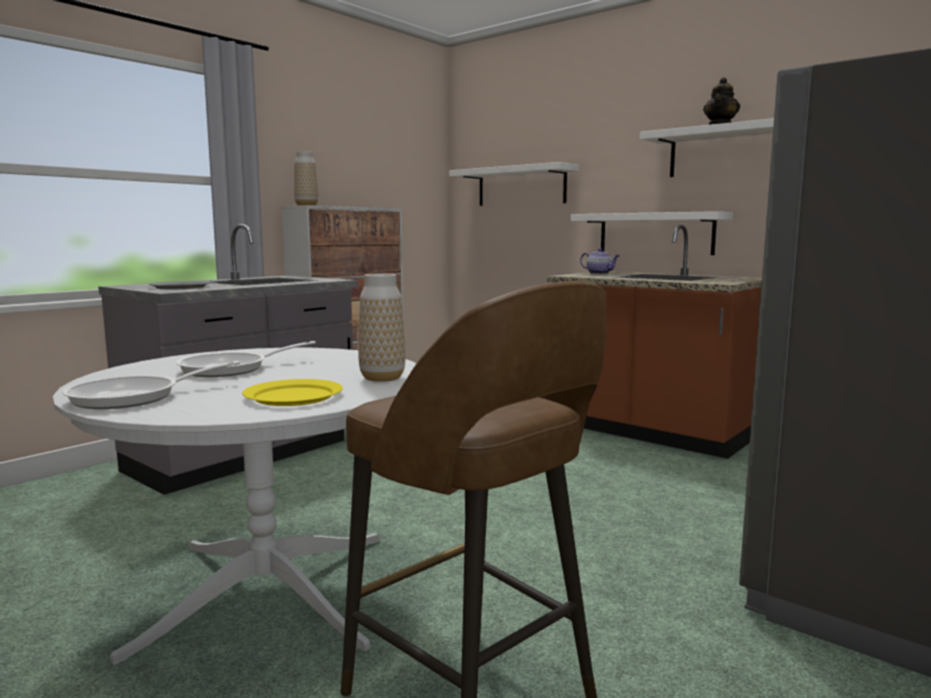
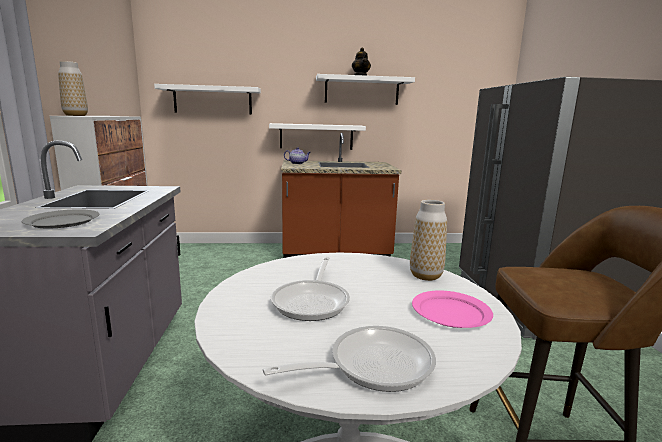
camera: 45 degrees left, 5 degrees up
frying pan [62,361,240,409] -> frying pan turned 120 degrees counterclockwise [263,326,436,392]
yellow plate [242,379,343,406] -> pink plate [412,291,493,328]

